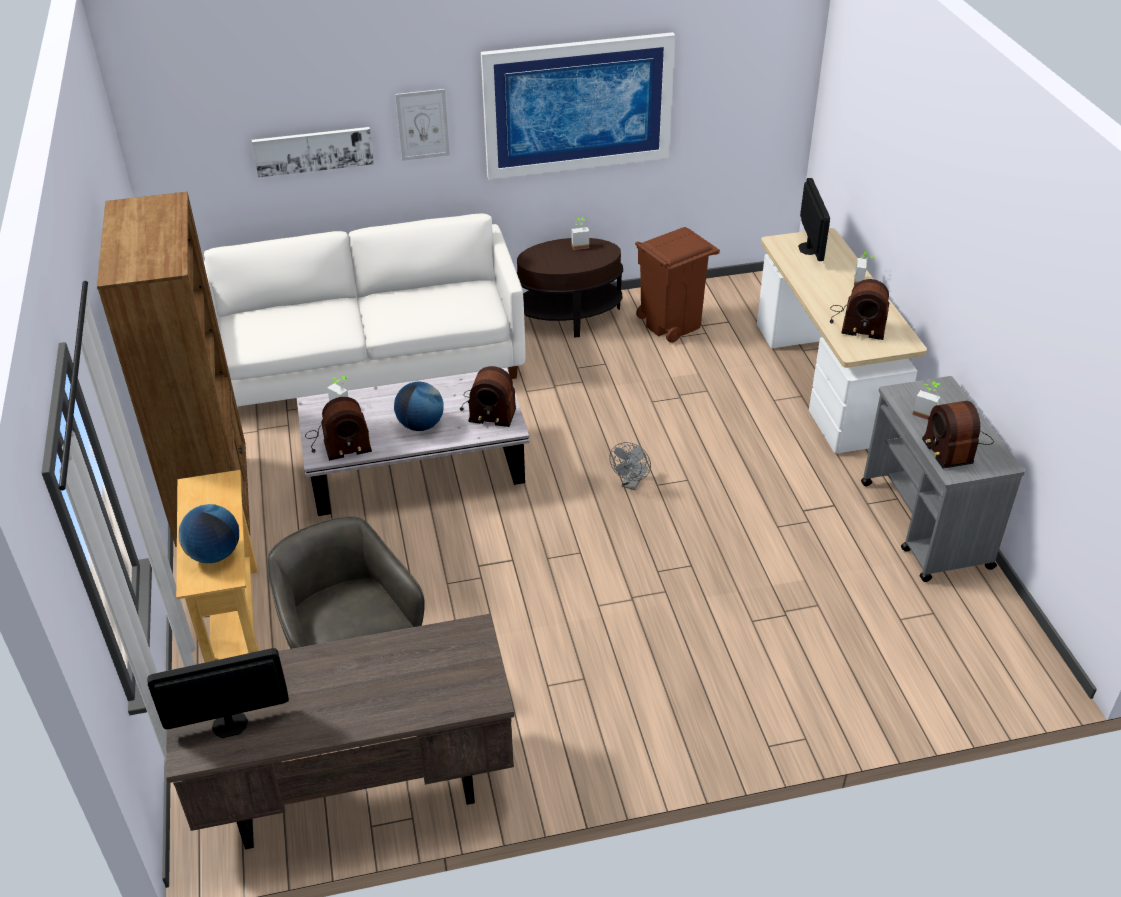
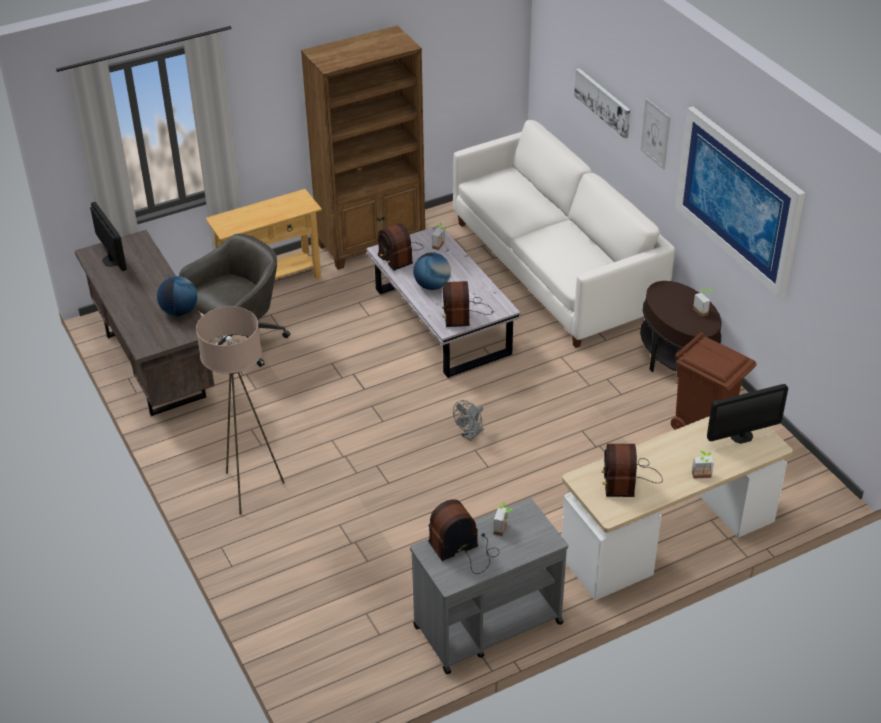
camera: 75 degrees right, 0 degrees up
globe [178,504,239,563] -> globe moved to [157,276,197,316]
grey fan [609,442,651,490] -> grey fan turned 60 degrees counterclockwise [453,400,483,441]
none -> beige floor lamp [196,306,285,515]

